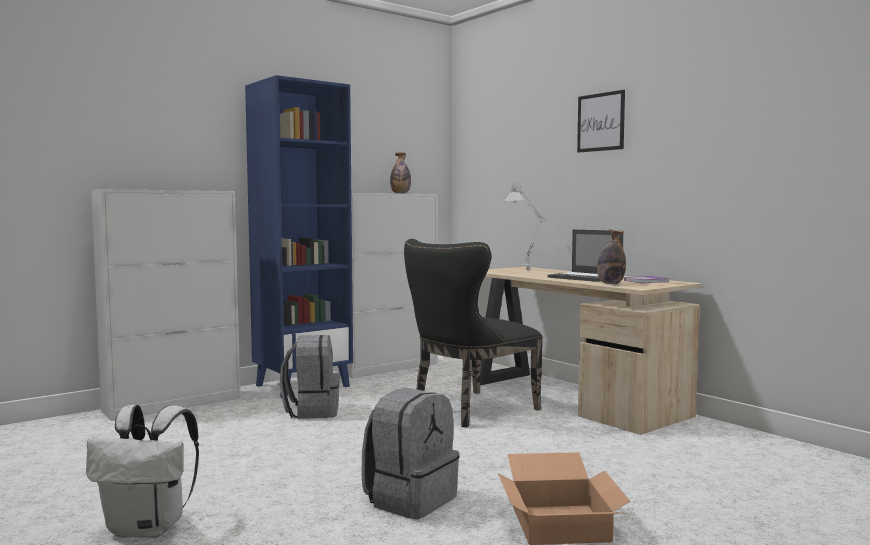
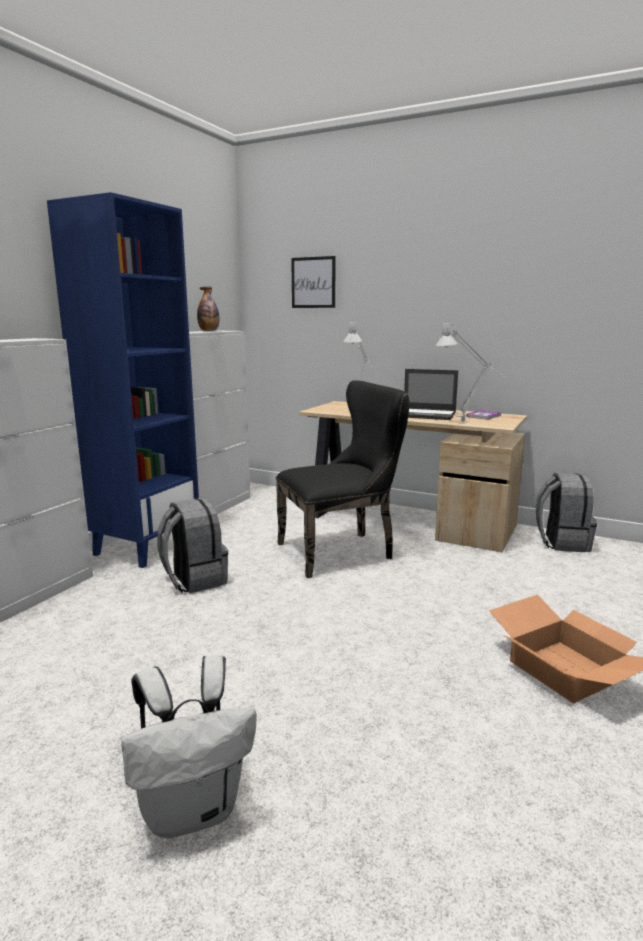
camera: 25 degrees left, 10 degrees up
grey backpack [361,388,459,519] -> grey backpack moved to [536,473,597,552]
black chair [404,239,543,427] -> black chair turned 135 degrees counterclockwise [276,380,409,578]
picture [577,90,625,153] -> picture moved to [291,256,336,308]
bottle [597,230,626,284] -> grey table lamp [436,323,505,421]

